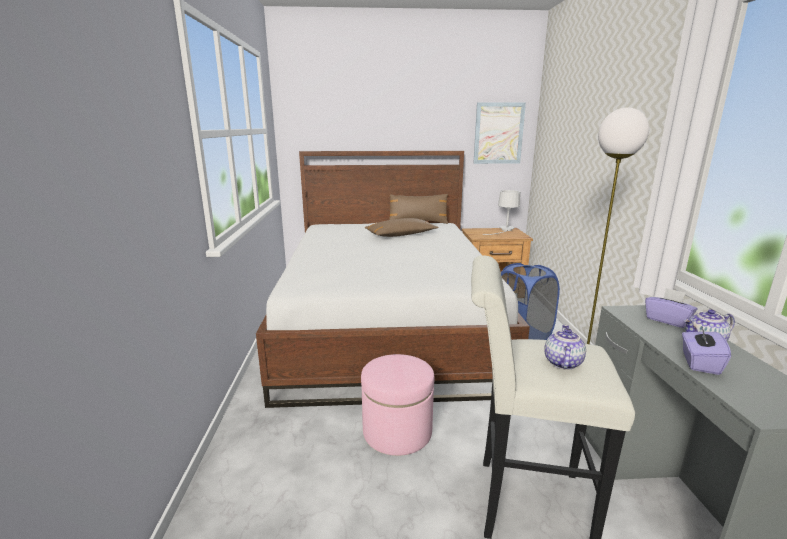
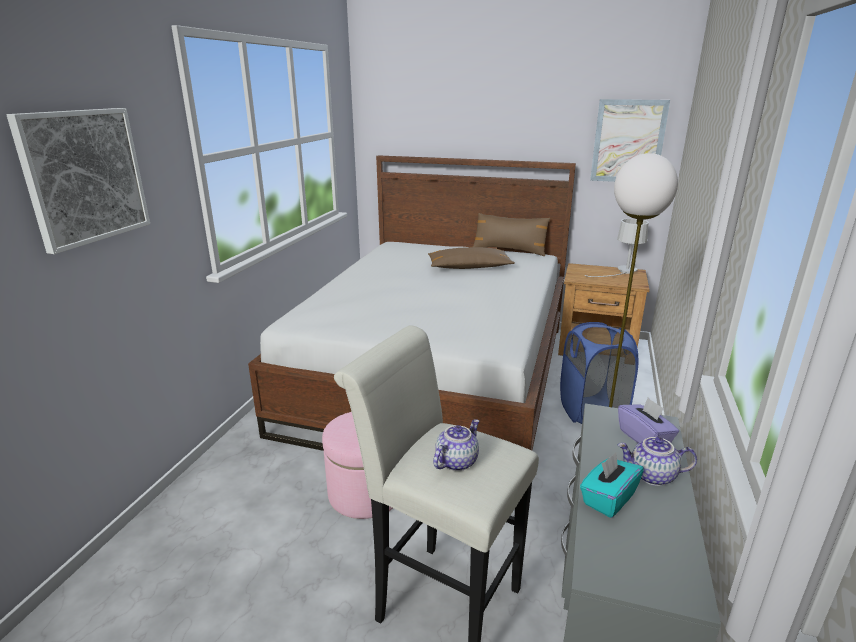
camera: 20 degrees right, 5 degrees up
purple tissue box [682,324,731,375] -> turquoise tissue box [580,452,644,518]
none -> picture [7,108,150,254]

